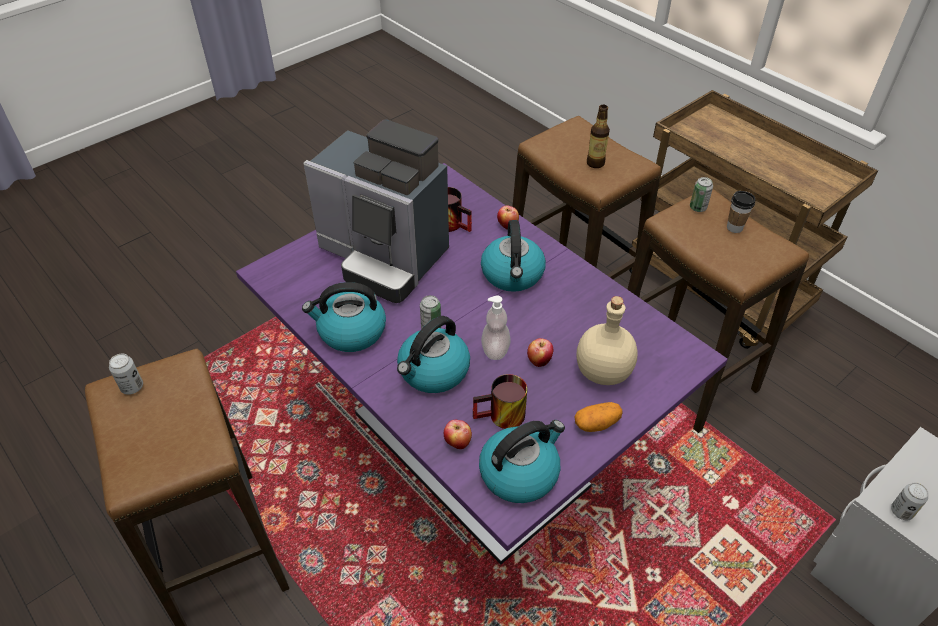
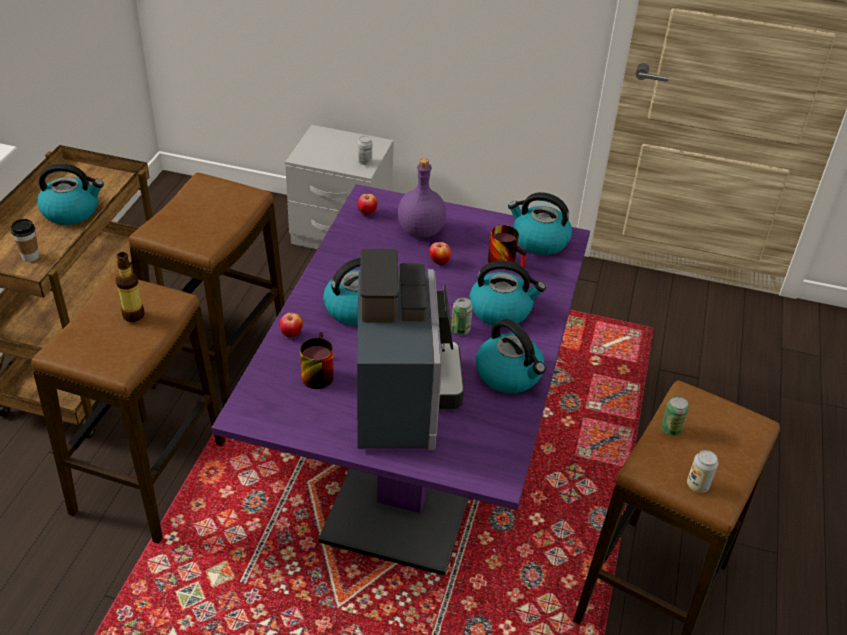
camera: 125 degrees left, 5 degrees down
apple [444,420,472,449] -> apple moved to [357,193,377,215]
soap dispenser [481,295,511,360] -> none
potato [574,402,623,432] -> none
beige bottle [577,296,637,385] -> purple bottle [398,158,446,238]
can [690,177,713,212] -> can moved to [661,396,689,436]
cup [727,191,755,233] -> cup moved to [11,219,39,262]
none -> kettle [37,163,104,225]

